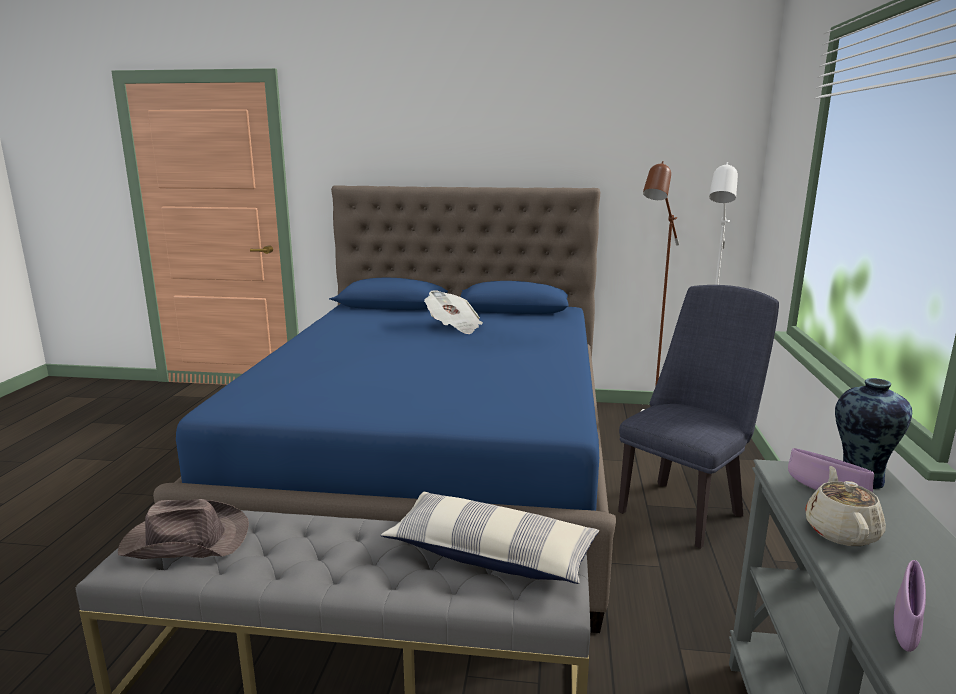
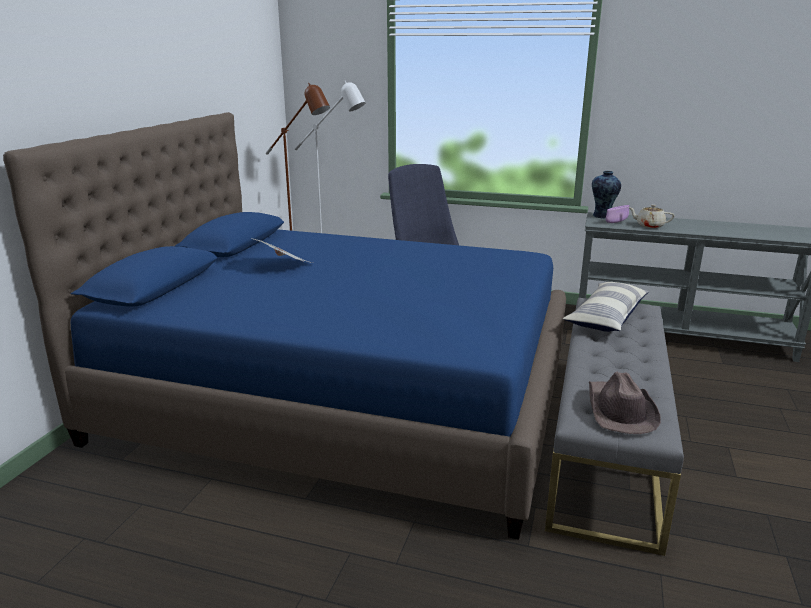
camera: 80 degrees left, 5 degrees up
purple bowl [894,560,926,652] -> none

